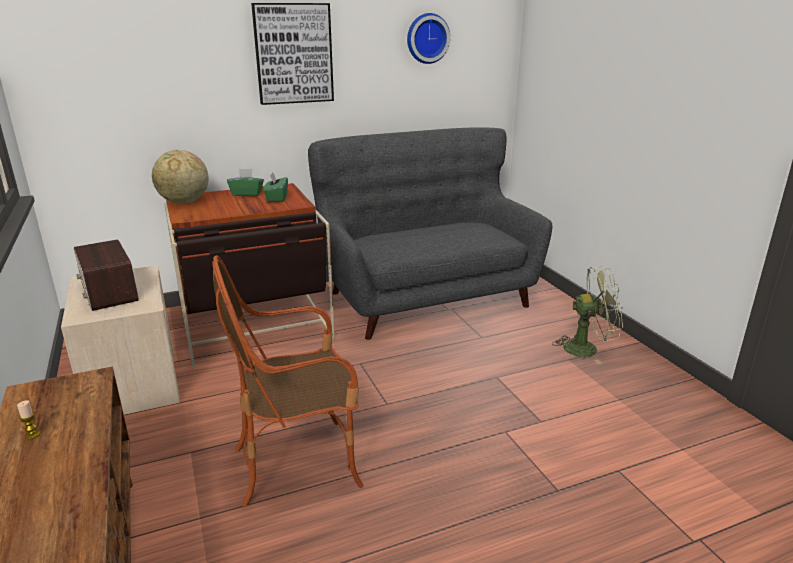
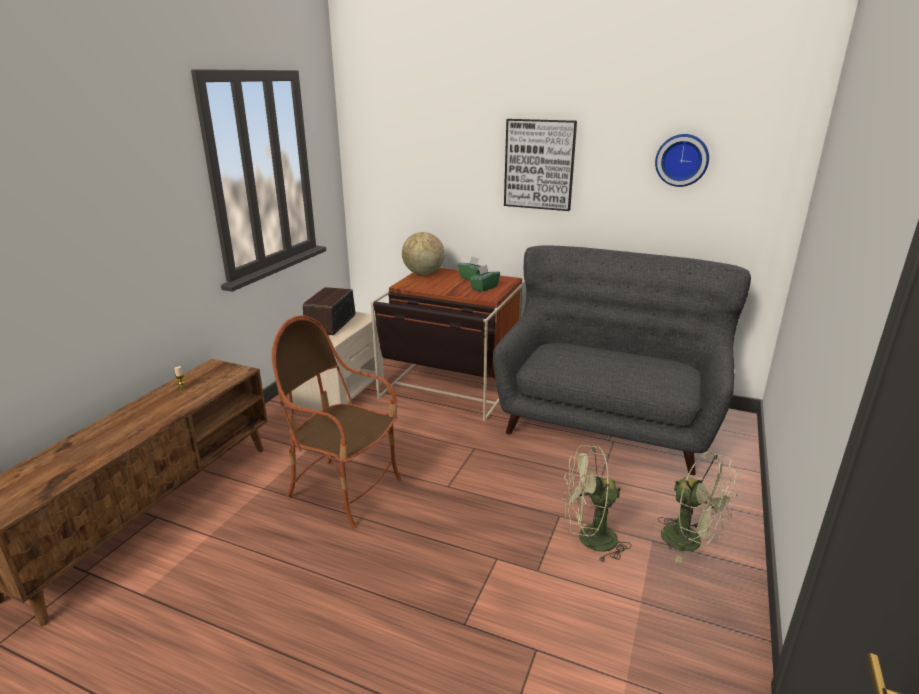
camera: 45 degrees right, 0 degrees up
none -> green fan [562,445,631,563]

